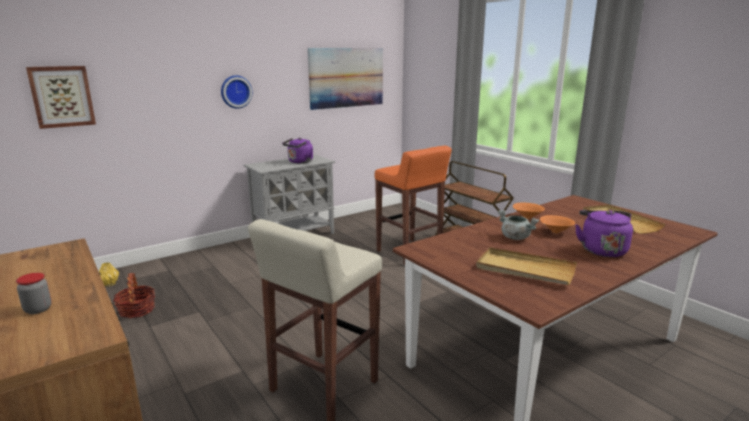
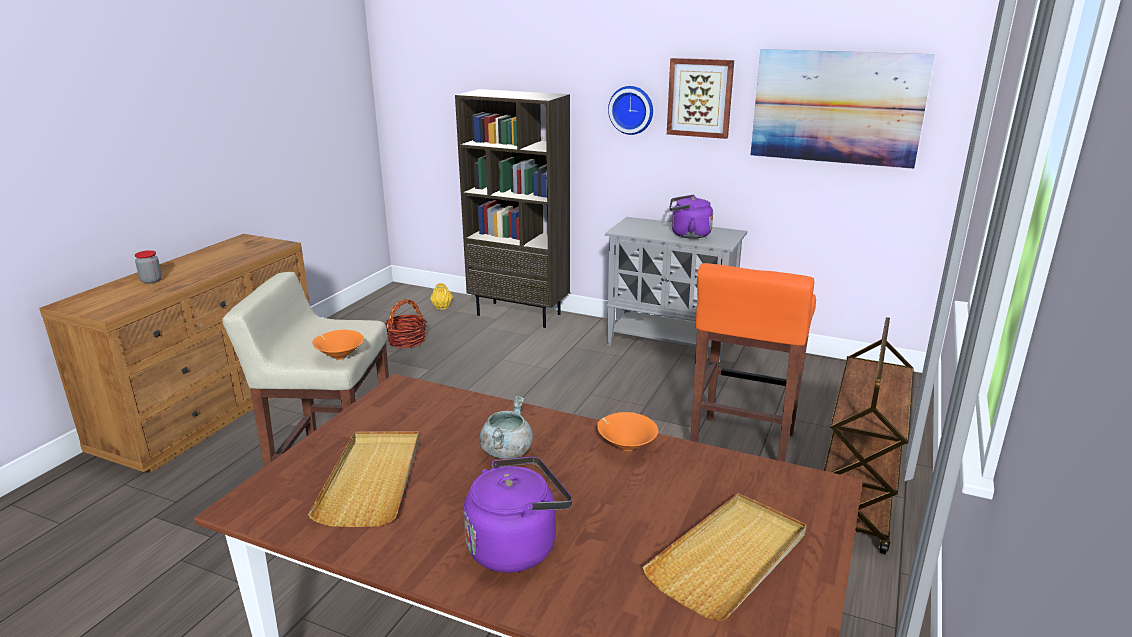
camera: 60 degrees right, 5 degrees up
picture [26,66,96,129] -> picture moved to [667,58,734,139]
orange bowl [540,215,575,233] -> orange bowl moved to [312,330,364,360]
none -> brown bookcase [455,89,570,328]

